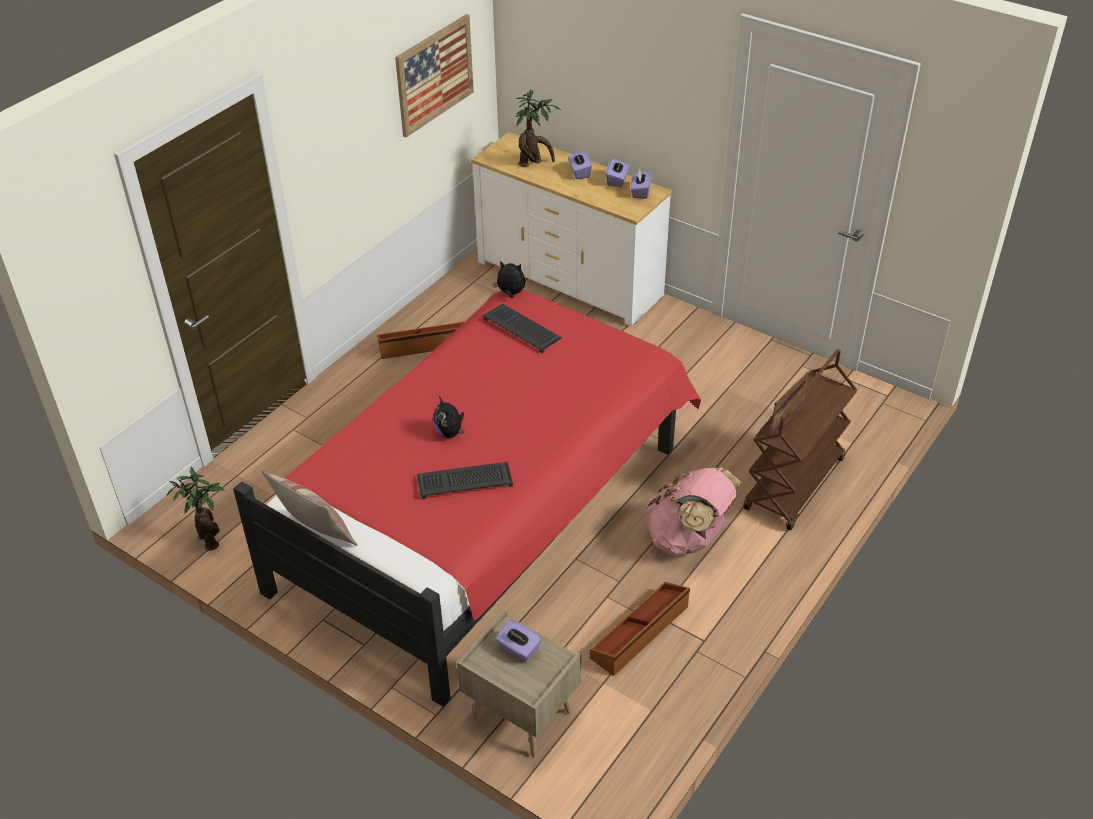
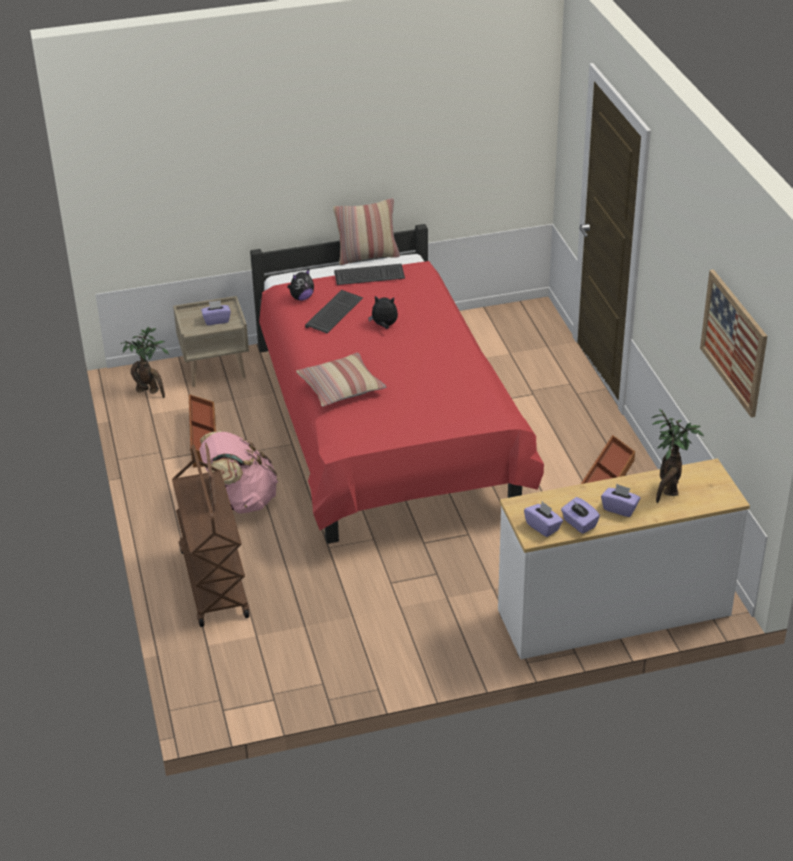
camera: 130 degrees right, 5 degrees down
potted plant [166,466,225,551] -> potted plant moved to [120,327,169,398]
keyboard [483,304,562,353] -> keyboard moved to [334,264,405,285]
plush toy [493,261,525,298] -> plush toy moved to [288,269,314,301]
none -> pillow [296,353,386,407]

